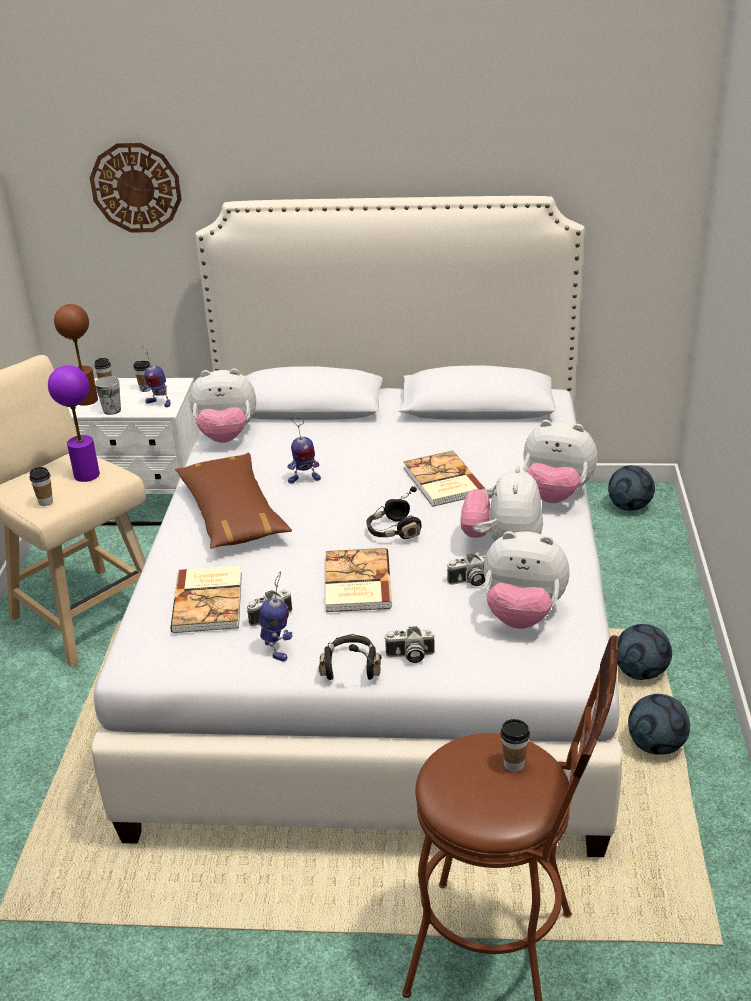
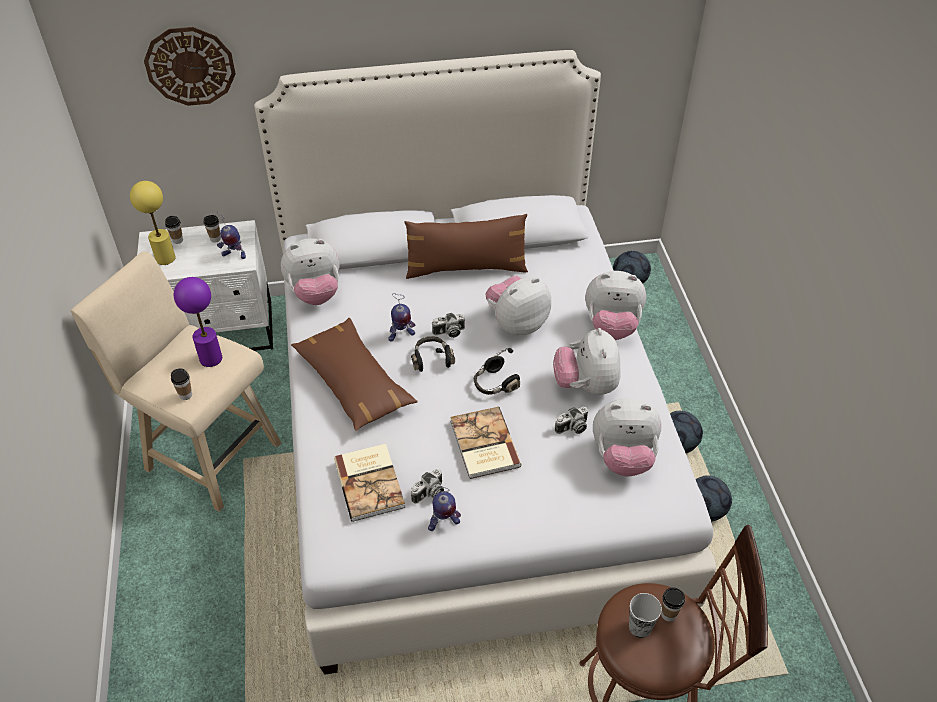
camera: 15 degrees left, 15 degrees up
brown table lamp [54,304,98,405] -> yellow table lamp [130,181,175,265]
cup [95,376,121,415] -> cup moved to [629,593,662,638]
toy robot [259,571,292,661] -> toy robot turned 105 degrees clockwise [428,485,461,531]
black headphones [319,634,382,680] -> black headphones moved to [411,336,455,372]
camera [384,626,435,663] -> camera moved to [432,313,465,338]
book [403,451,485,507] -> plush toy [485,276,551,335]
none -> brown pillow [404,214,528,279]

